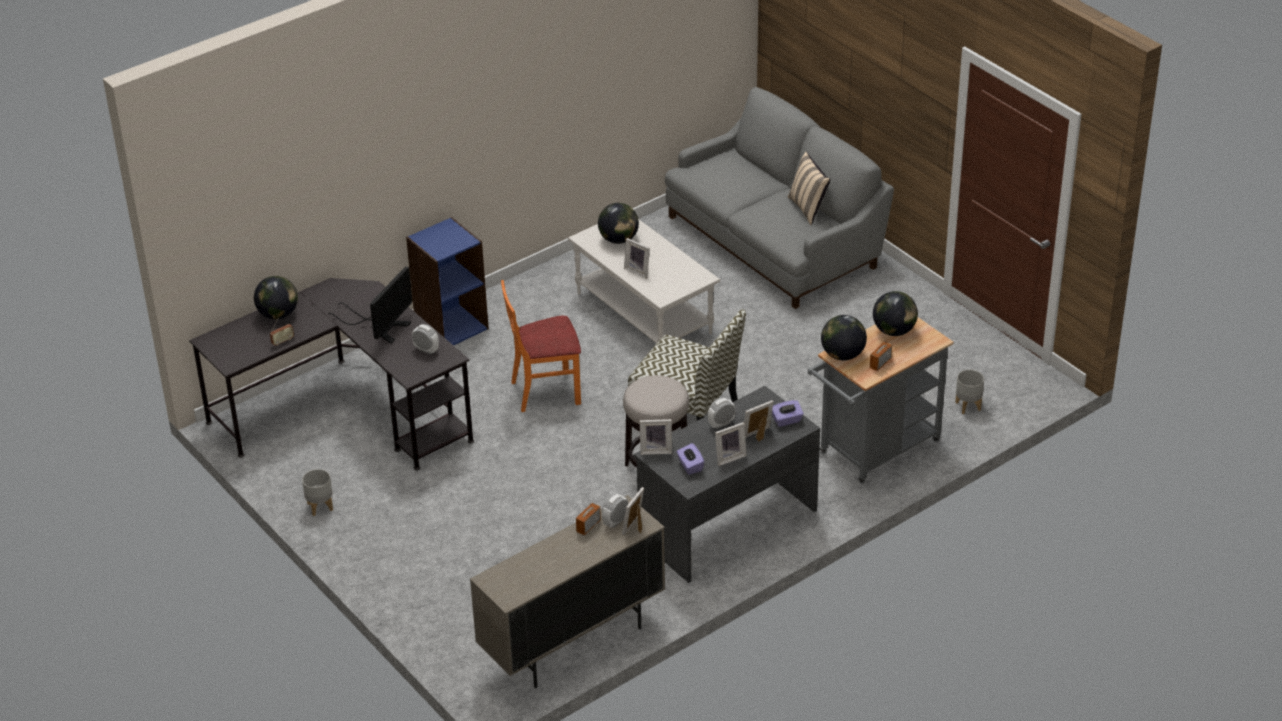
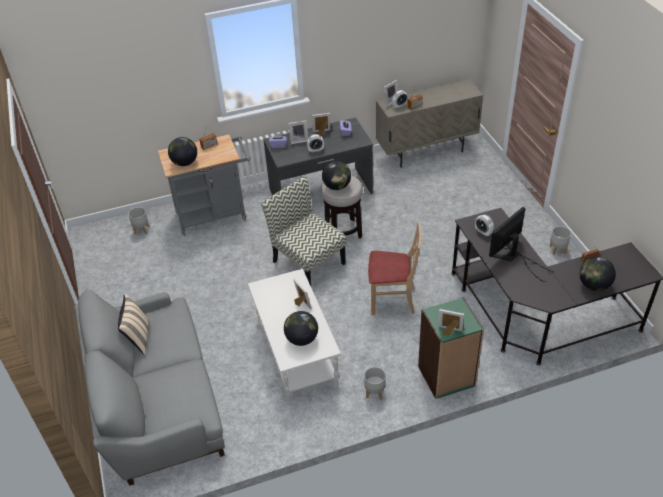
camera: 160 degrees left, 5 degrees up
blue bookcase [406,217,489,345] -> green bookcase [418,297,484,399]
orange chair [501,280,581,412] -> beige chair [368,221,421,315]
picture frame [640,419,672,455] -> picture frame moved to [438,309,464,336]
globe [821,315,867,360] -> globe moved to [322,161,351,190]
none -> grey planter [364,367,386,400]

